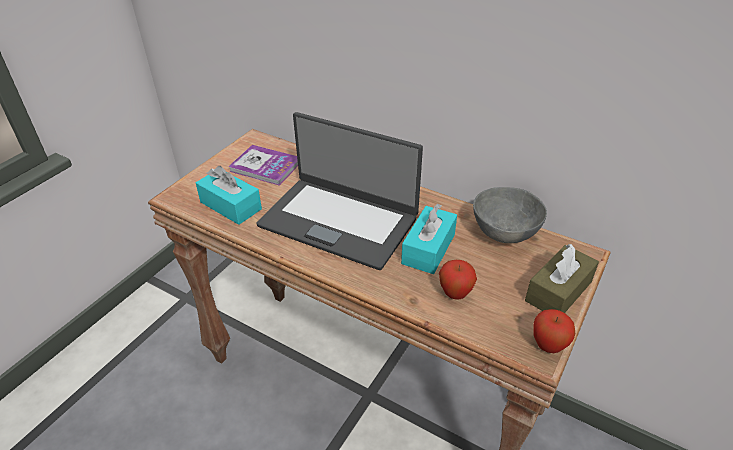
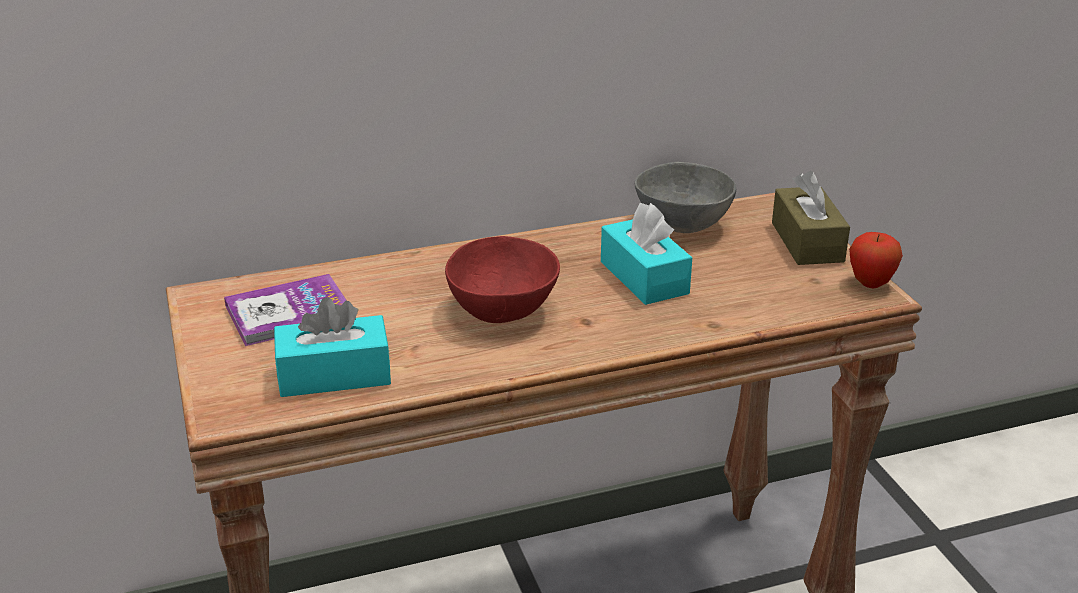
camera: 50 degrees left, 10 degrees down
laptop [256,112,423,270] -> red bowl [445,236,560,323]
apple [439,260,477,300] -> none

